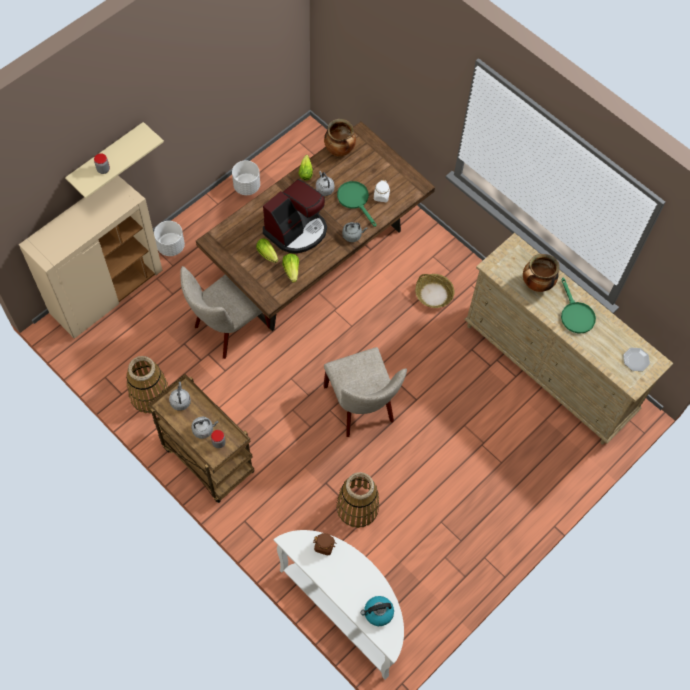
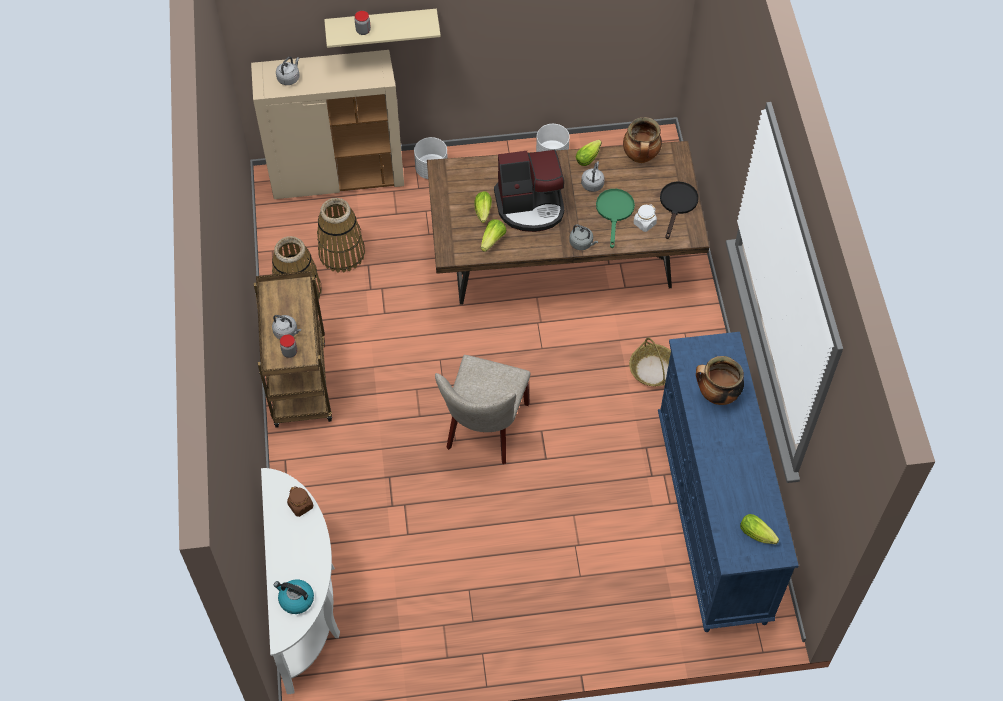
camera: 40 degrees right, 5 degrees down
grey kettle [169,382,191,411] -> grey kettle moved to [276,56,300,85]
beige chair [180,266,270,359] -> none
basket [336,472,379,528] -> basket moved to [317,198,365,272]
beige dresser [464,233,673,444] -> blue dresser [658,332,799,632]
green frying pan [561,278,596,334] -> none
plate [623,348,650,371] -> lettuce [740,514,779,544]
none -> black frying pan [660,181,699,239]

